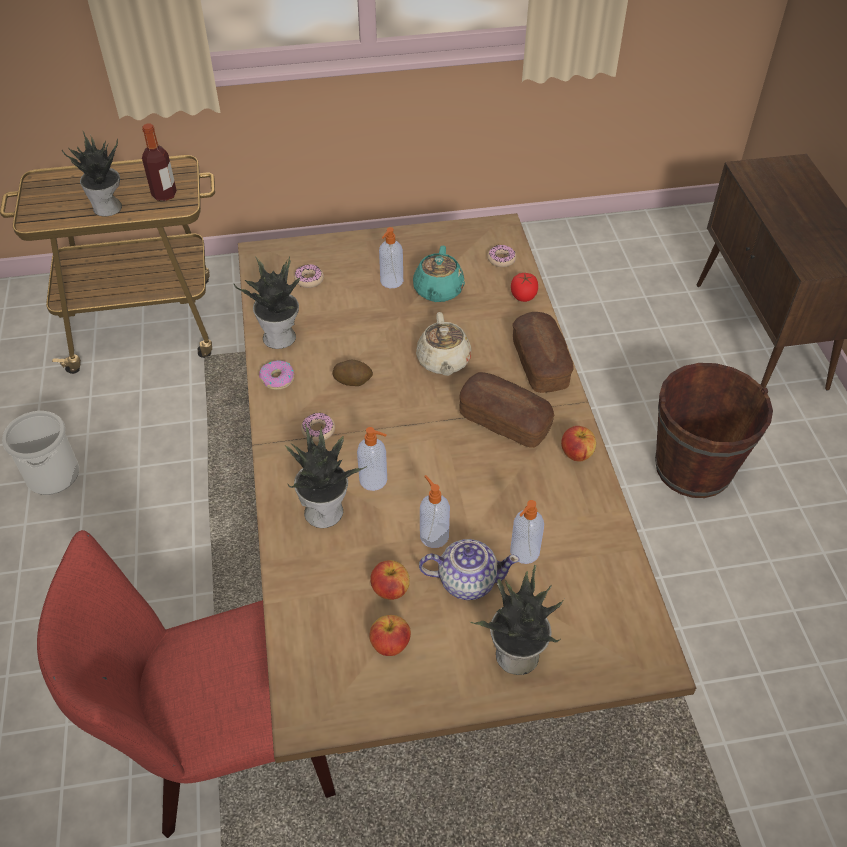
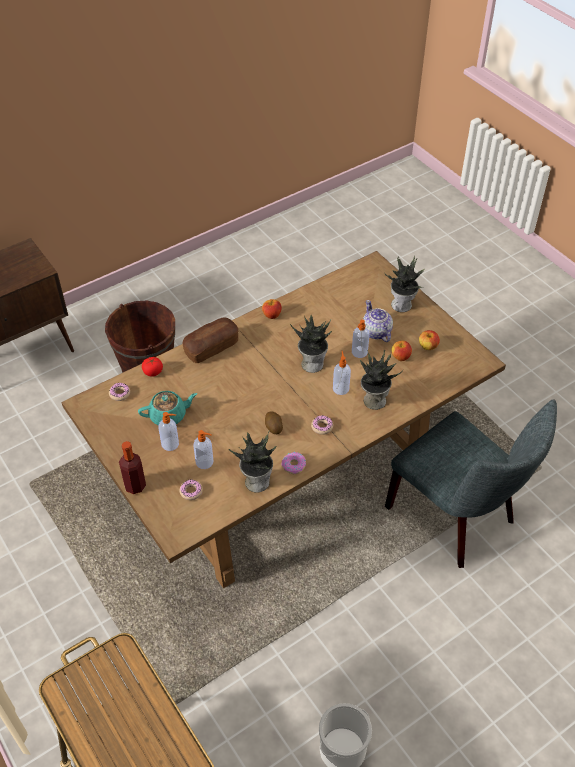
camera: 115 degrees left, 0 degrees up
red chair [37,530,336,838] -> grey chair [385,399,557,568]
potted plant [62,132,122,217] -> potted plant moved to [290,315,332,373]
bottle [142,123,177,201] -> bottle moved to [119,441,146,494]
beige teapot [416,312,471,376] -> none
bread [459,372,554,448] -> none
soap dispenser [510,500,544,564] -> soap dispenser moved to [193,430,213,469]

